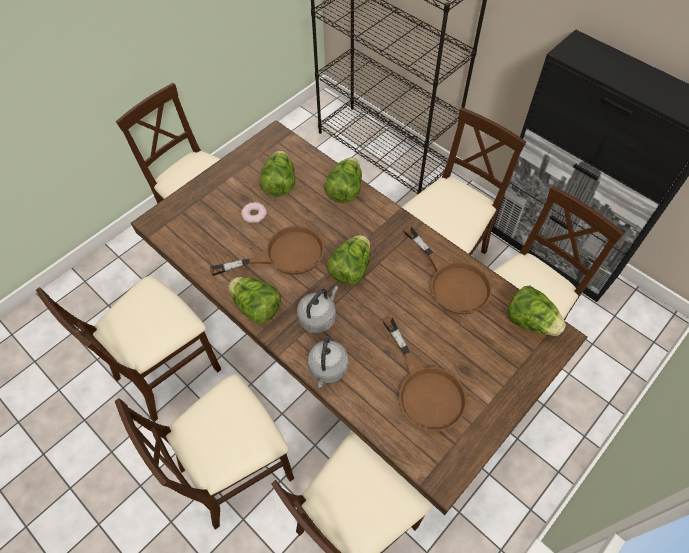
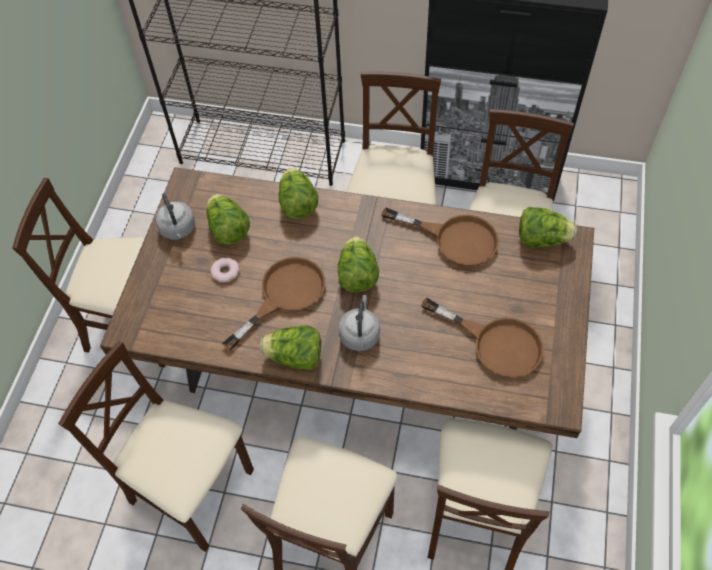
camera: 30 degrees left, 0 degrees up
beige chair [36,276,221,422] -> beige chair turned 105 degrees clockwise [58,341,254,552]
grey kettle [308,335,349,387] -> grey kettle moved to [155,193,195,240]

